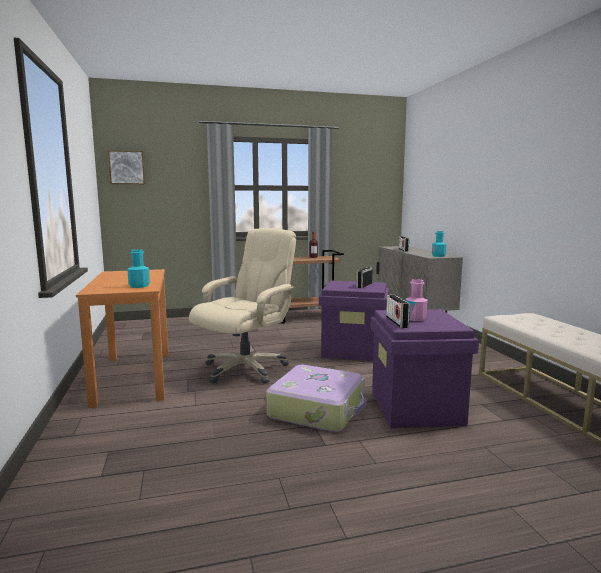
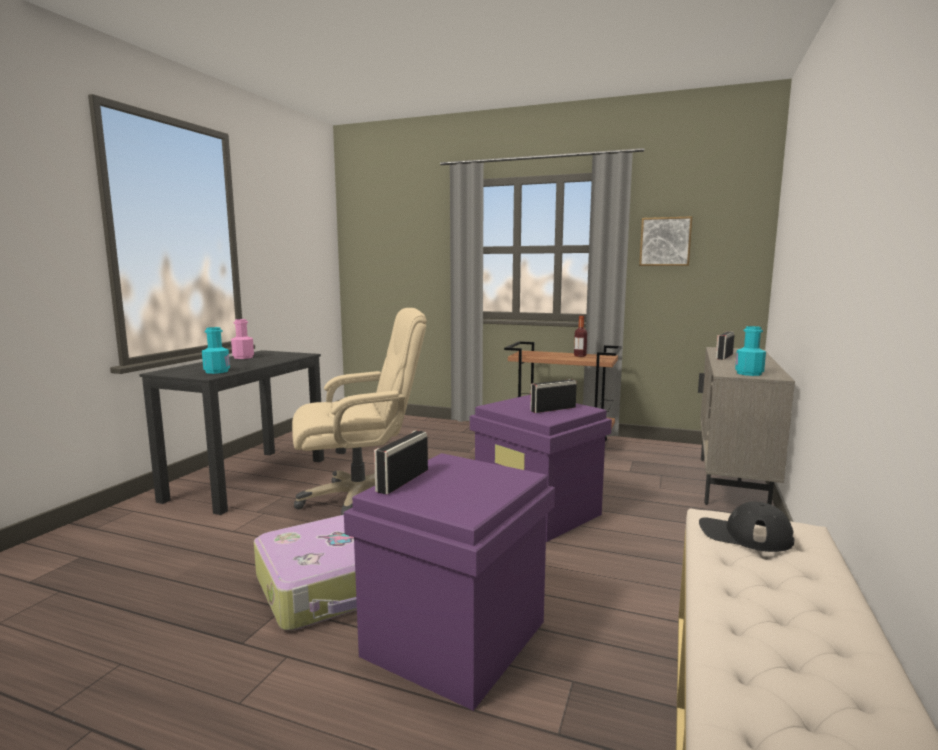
camera: 35 degrees right, 0 degrees up
orange desk [76,269,168,408] -> black desk [139,350,324,515]
picture [108,150,145,185] -> picture moved to [639,216,692,266]
pink bottle [406,279,427,321] -> pink bottle moved to [231,319,254,359]
none -> black cap [699,501,794,552]

